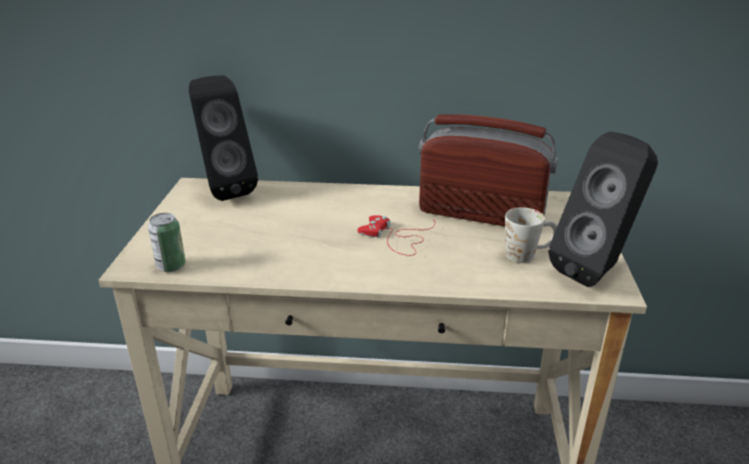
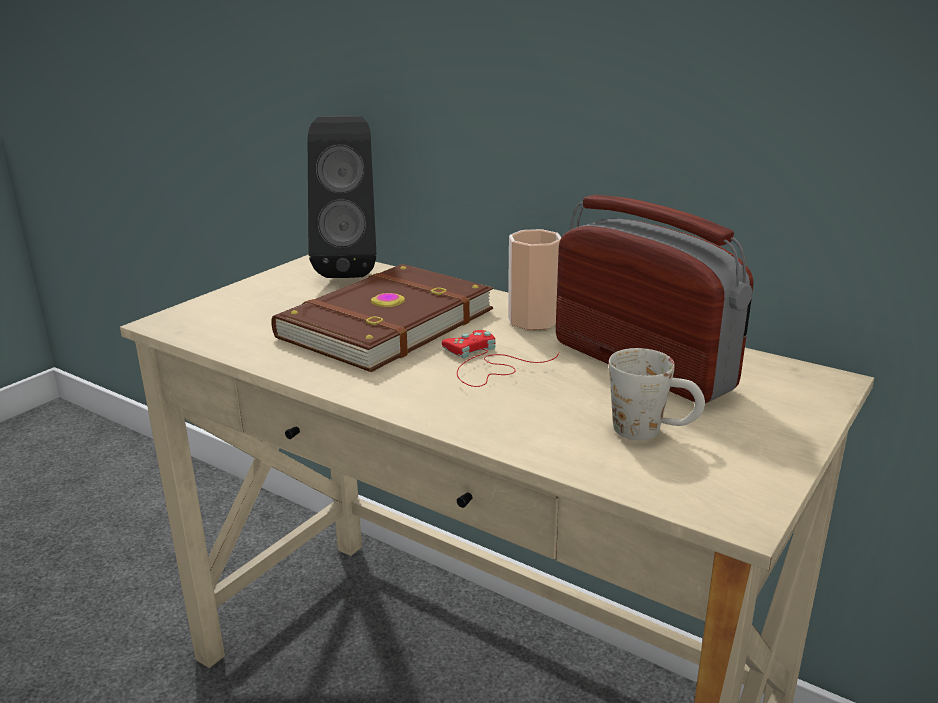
camera: 30 degrees right, 5 degrees down
can [148,213,186,272] -> none
black speaker [548,131,658,287] -> none
none -> brown book [271,264,493,372]
none -> cup [508,229,561,330]

